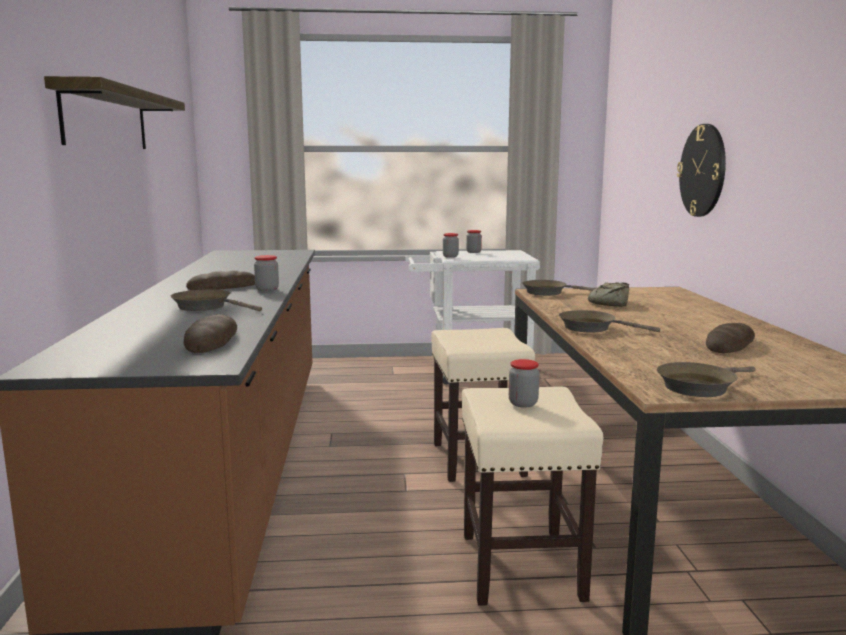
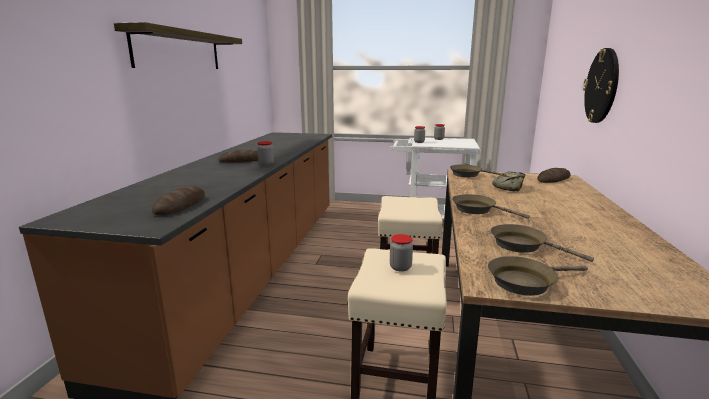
camera: 15 degrees right, 5 degrees up
brown frying pan [170,289,262,311] -> brown frying pan moved to [491,224,594,262]
bread [706,323,755,353] -> bread moved to [537,168,571,183]

